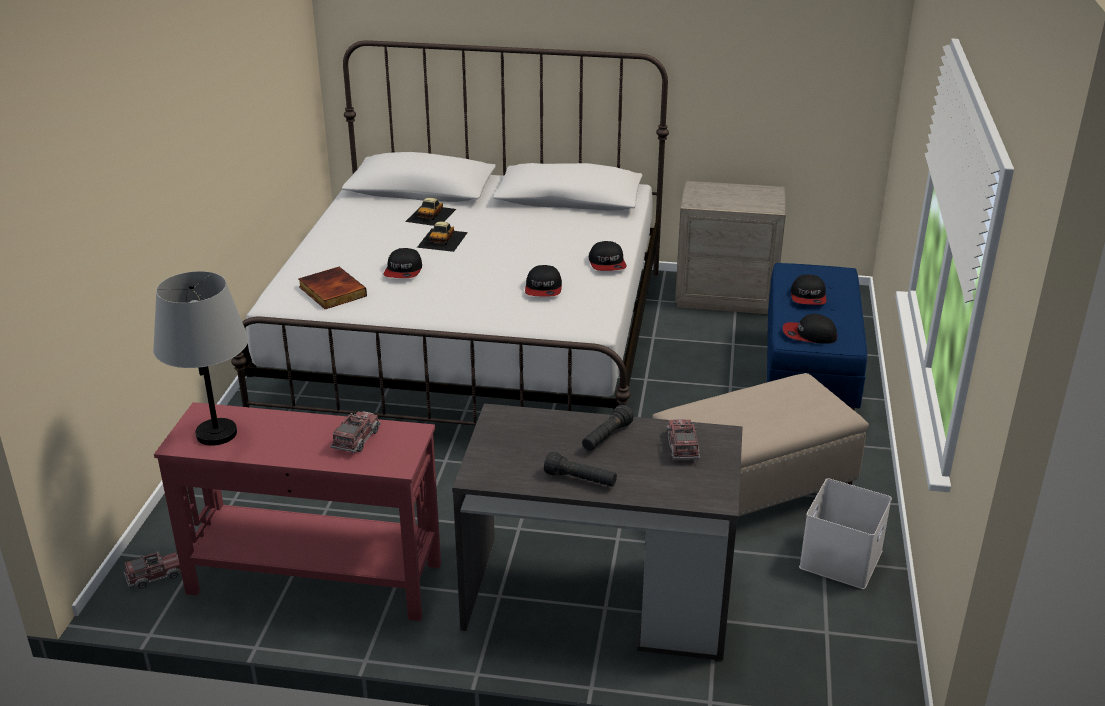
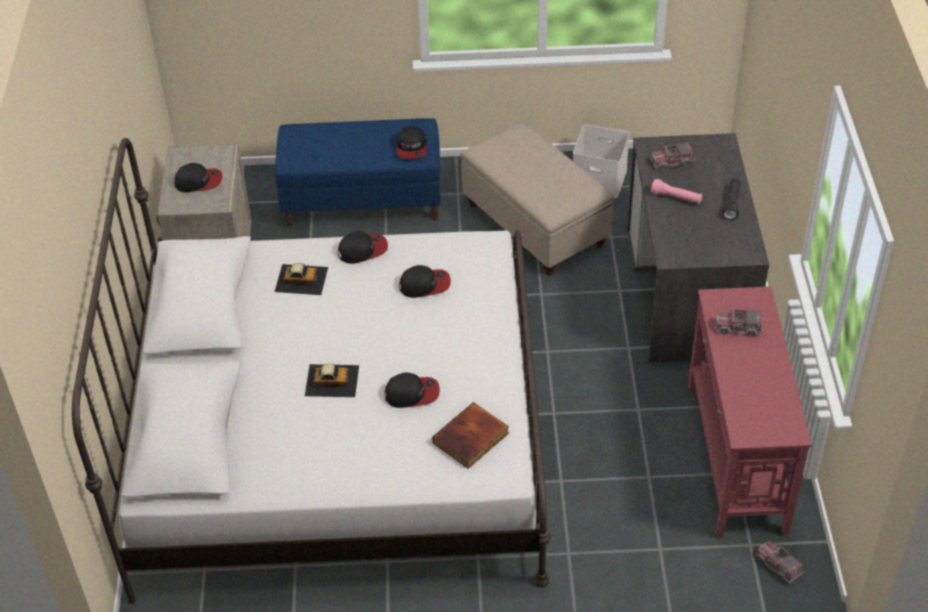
camera: 100 degrees left, 15 degrees up
grey table lamp [153,271,248,445] -> none
toy car [405,198,456,226] -> toy car moved to [274,263,328,295]
black flashlight [582,405,634,451] -> pink flashlight [651,179,702,204]
cap [791,274,827,305] -> cap moved to [174,163,222,192]

